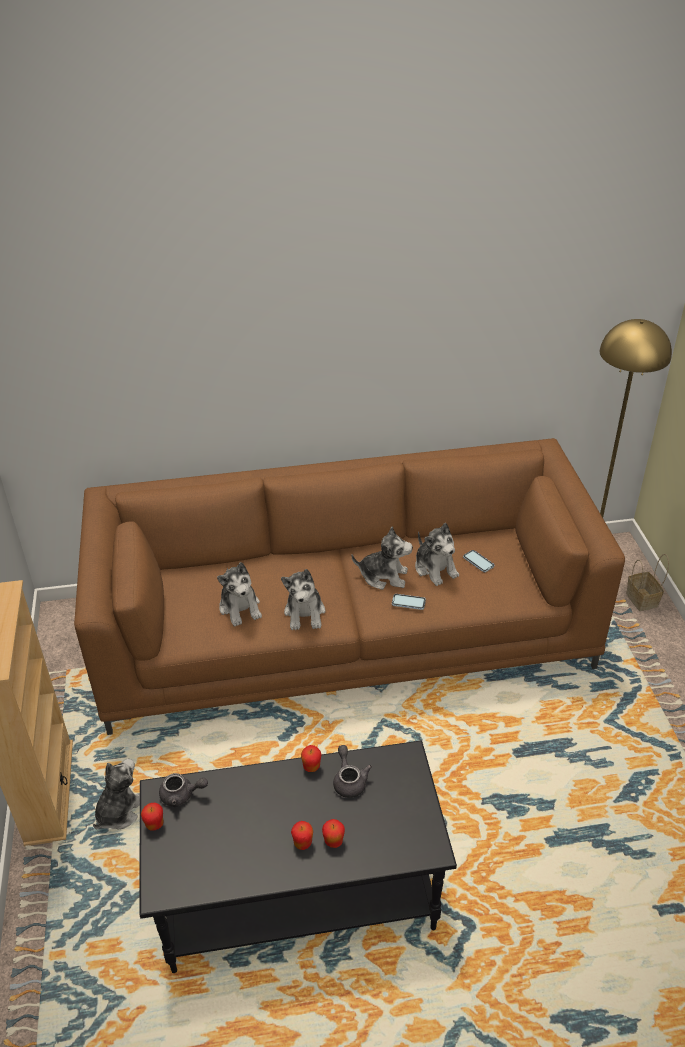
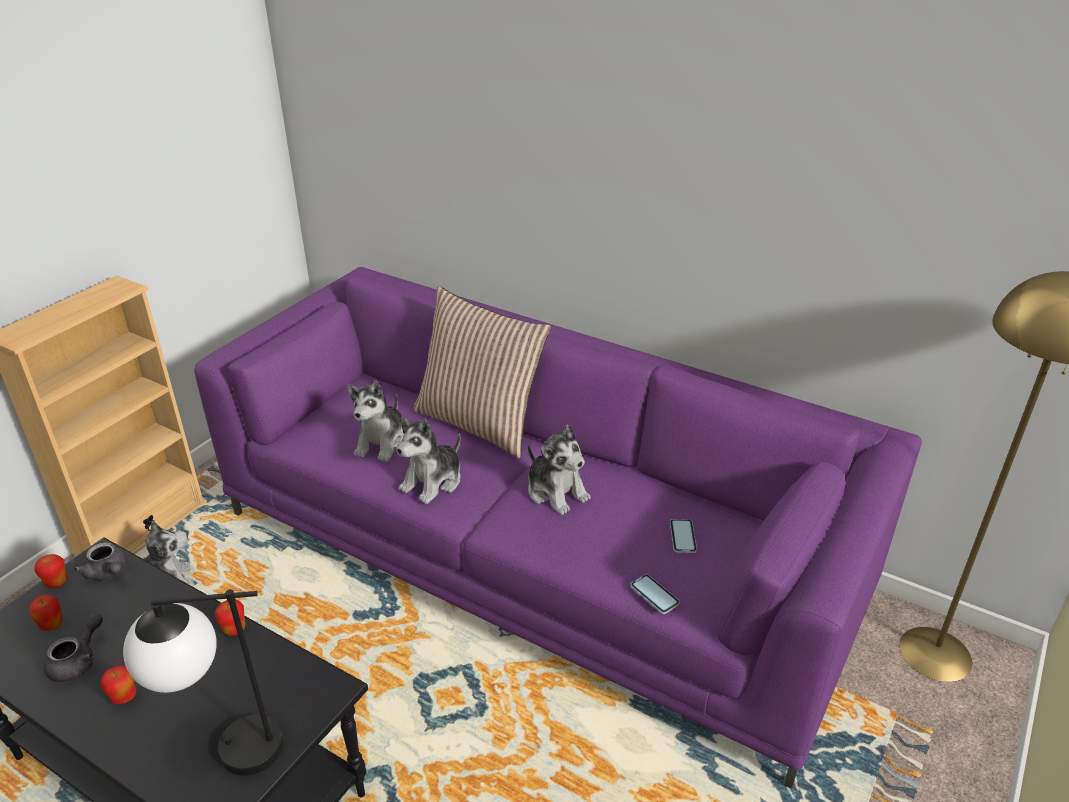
camera: 40 degrees right, 5 degrees down
brown sofa [74,438,625,735] -> purple sofa [194,267,922,788]
apple [322,819,345,848] -> apple moved to [29,594,63,631]
grey teapot [333,745,372,798] -> grey teapot moved to [44,613,103,682]
phone [392,594,426,610] -> phone moved to [630,574,680,614]
plush toy [415,523,459,586] -> none
basket [626,554,669,611] -> none
none -> table lamp [123,589,283,776]
none -> pillow [413,286,552,458]

